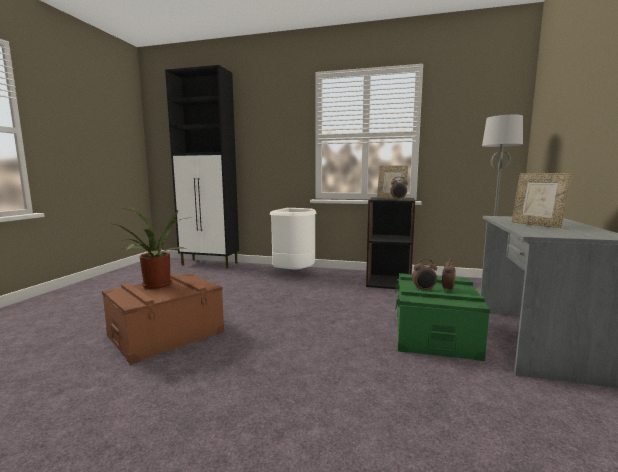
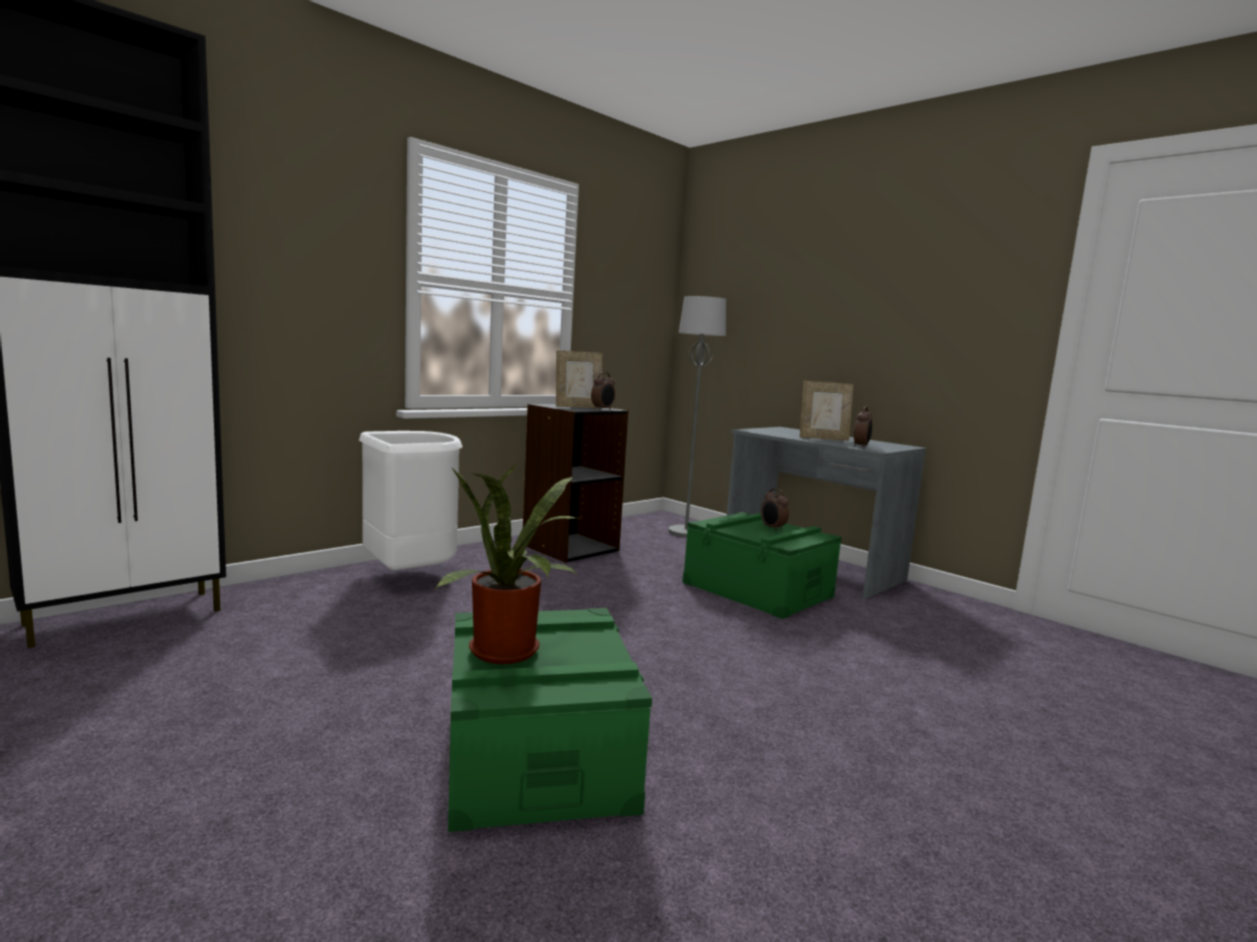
camera: 60 degrees left, 0 degrees up
brown storage box [102,273,224,365] -> green storage box [448,608,652,832]
alarm clock [412,259,437,291] -> alarm clock moved to [854,406,872,448]

